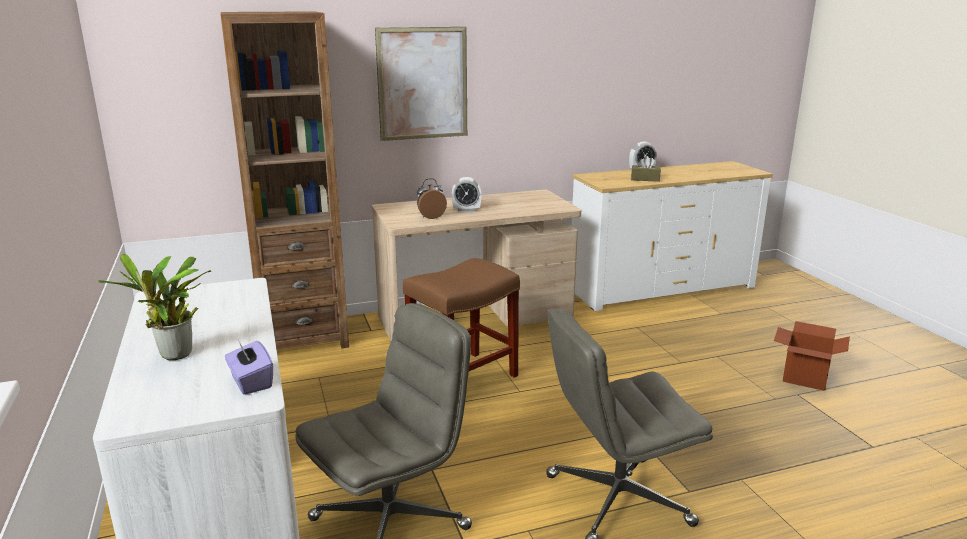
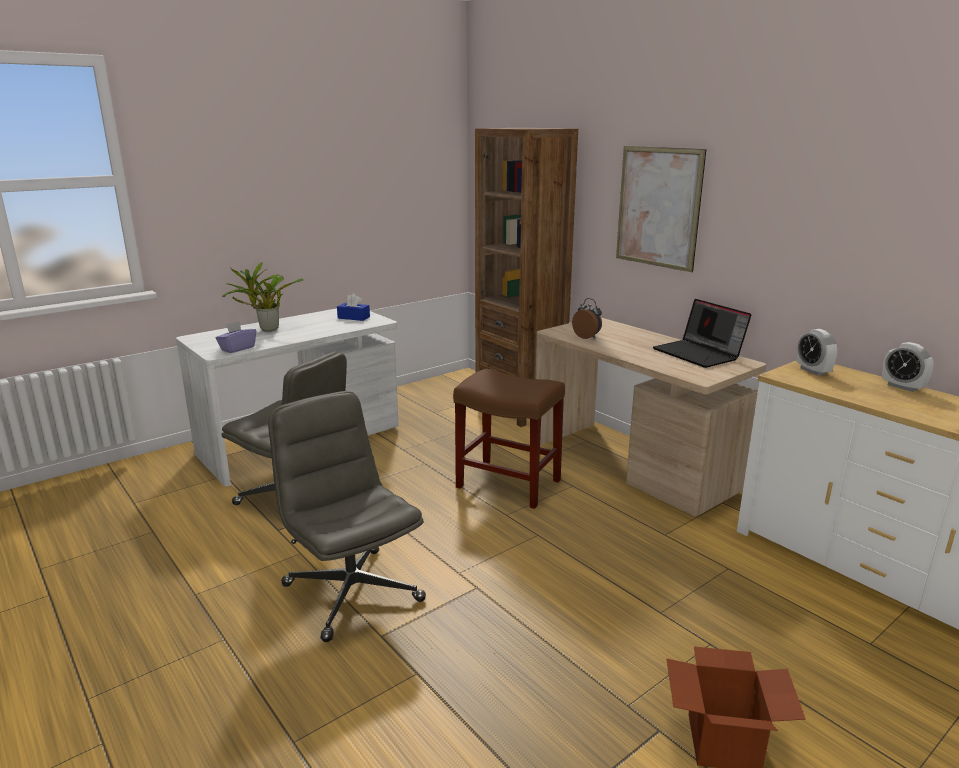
camera: 70 degrees right, 0 degrees up
alarm clock [452,177,482,211] -> alarm clock moved to [796,329,837,376]
brown tissue box [631,156,661,182] -> none
none -> blue tissue box [337,294,370,321]
none -> laptop [653,299,751,368]

